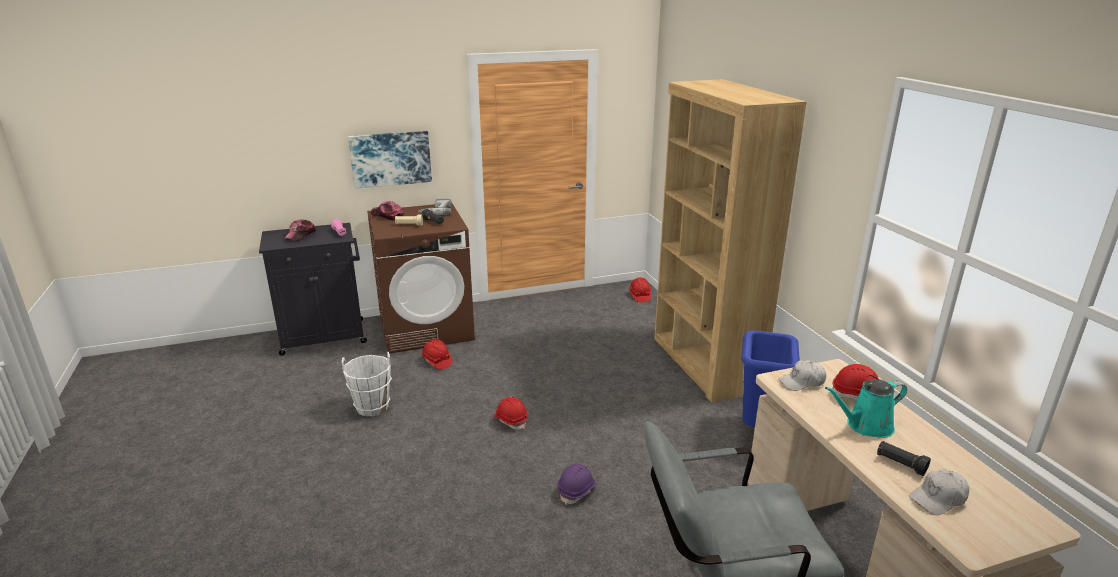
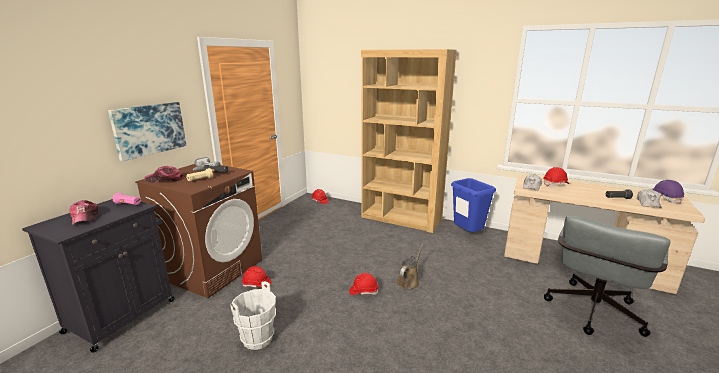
camera: 45 degrees left, 5 degrees down
purple hard hat [557,464,597,505] -> purple hard hat moved to [652,180,684,204]
turquoise watering can [825,379,907,438] -> none
none -> brown watering can [397,244,423,289]

